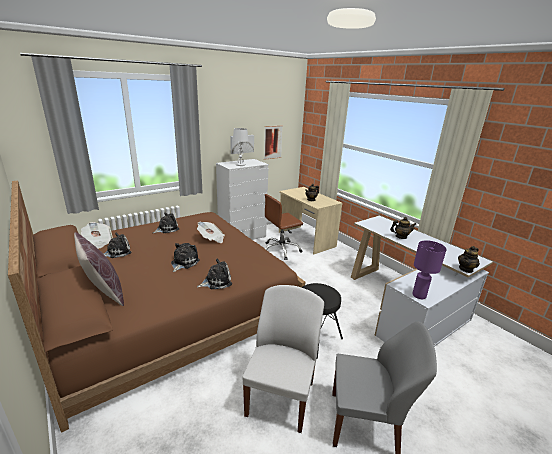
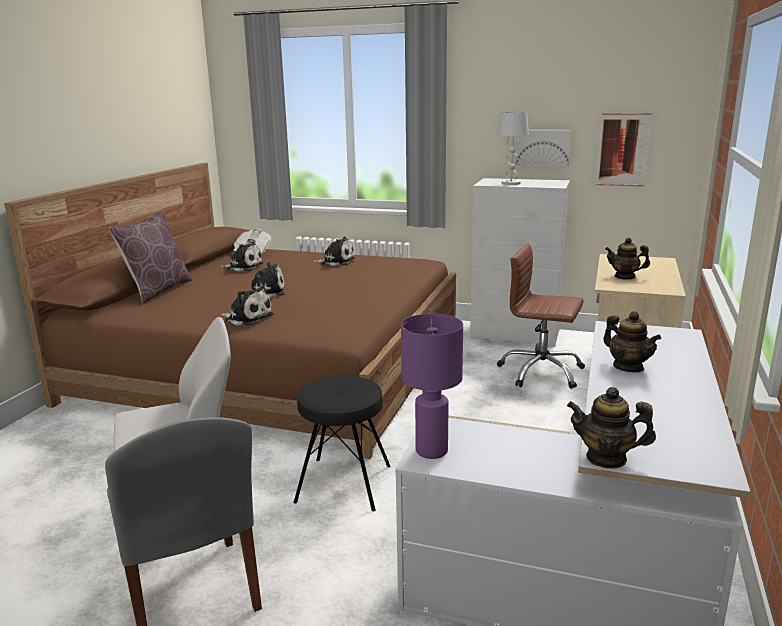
camera: 55 degrees right, 5 degrees down
newspaper [197,222,225,243] -> none

